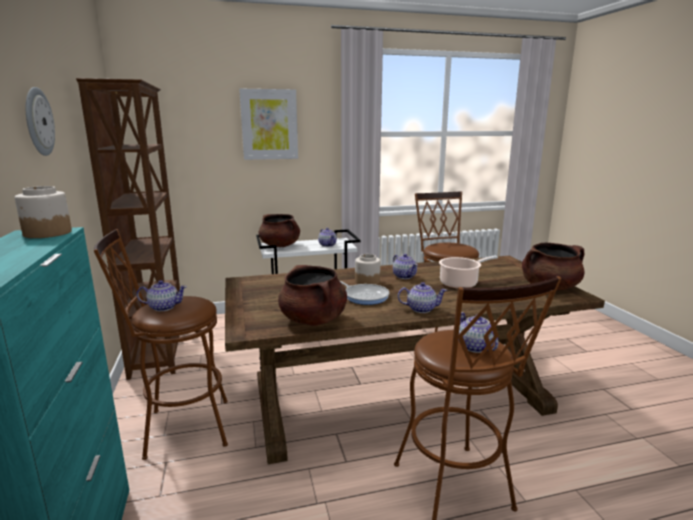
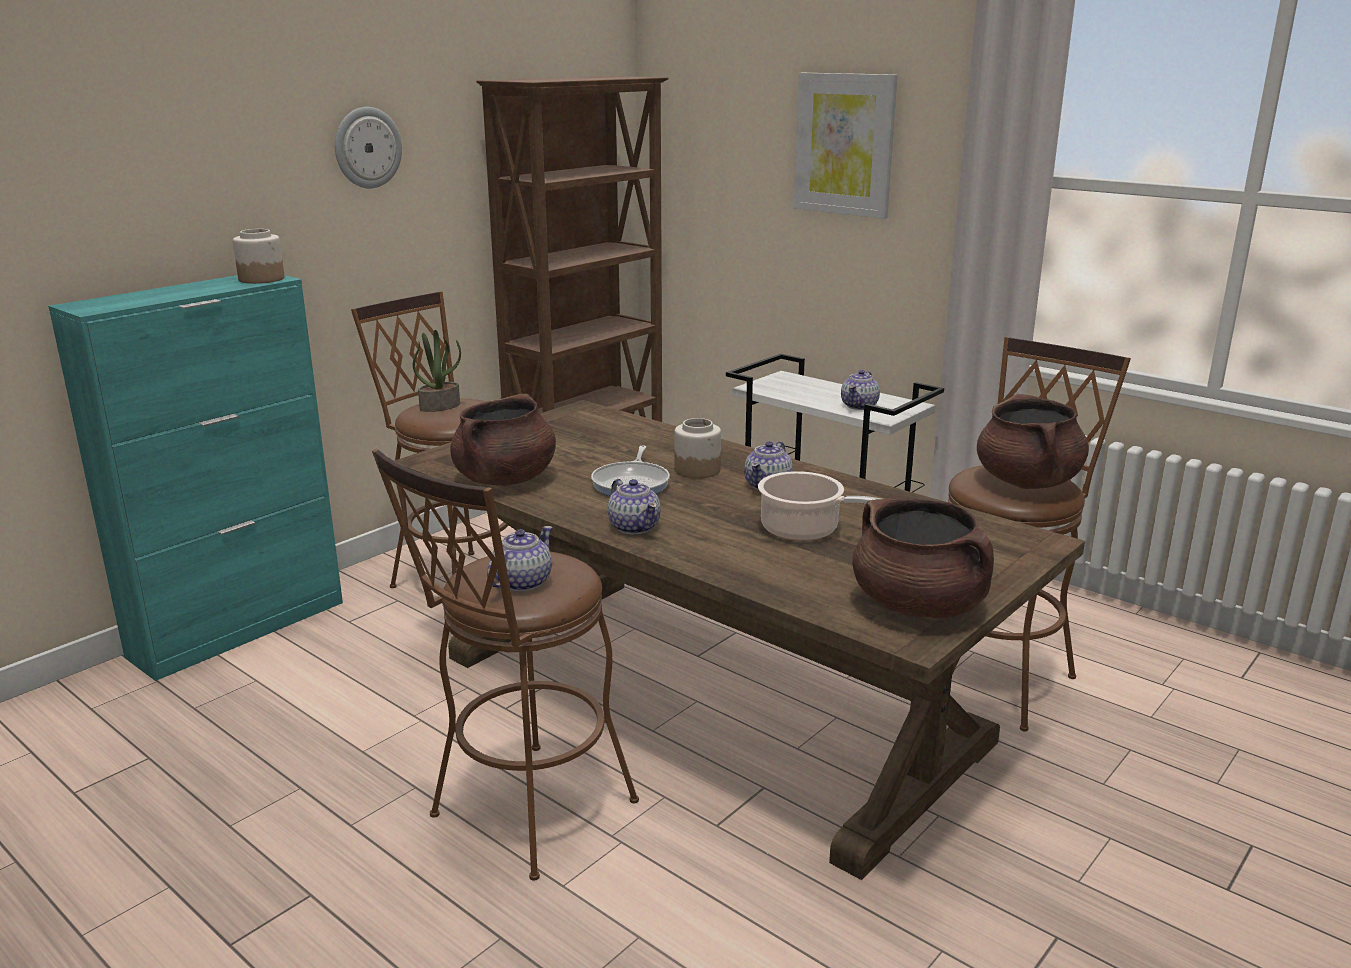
camera: 55 degrees right, 5 degrees up
teapot [137,280,187,311] -> potted plant [413,330,461,412]
brown cooking pot [259,214,300,247] -> brown cooking pot moved to [977,394,1089,489]

